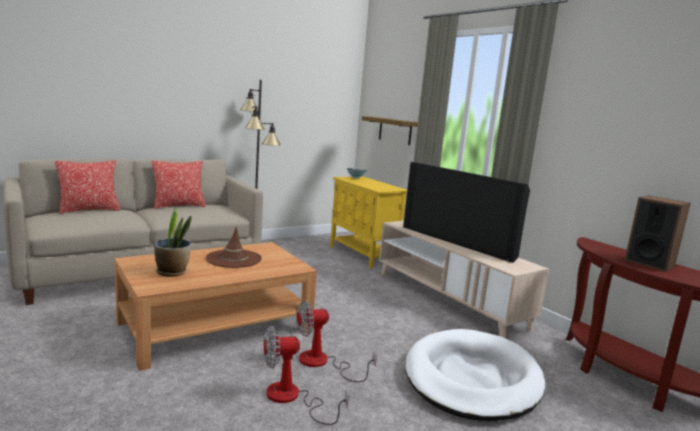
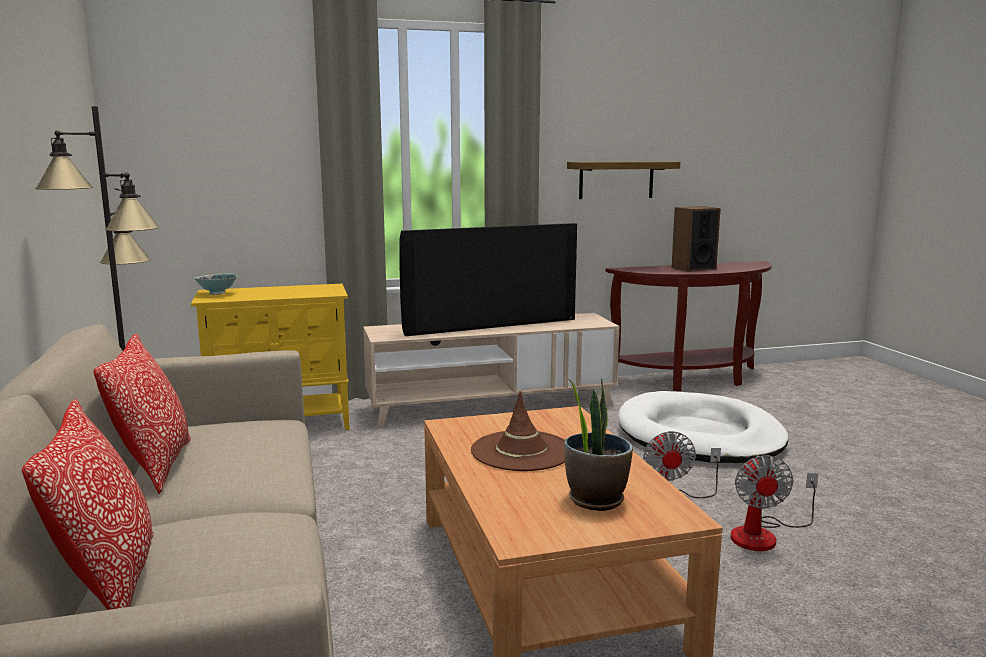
camera: 70 degrees left, 0 degrees up
shelf [362,116,418,145] -> shelf moved to [567,161,680,199]

